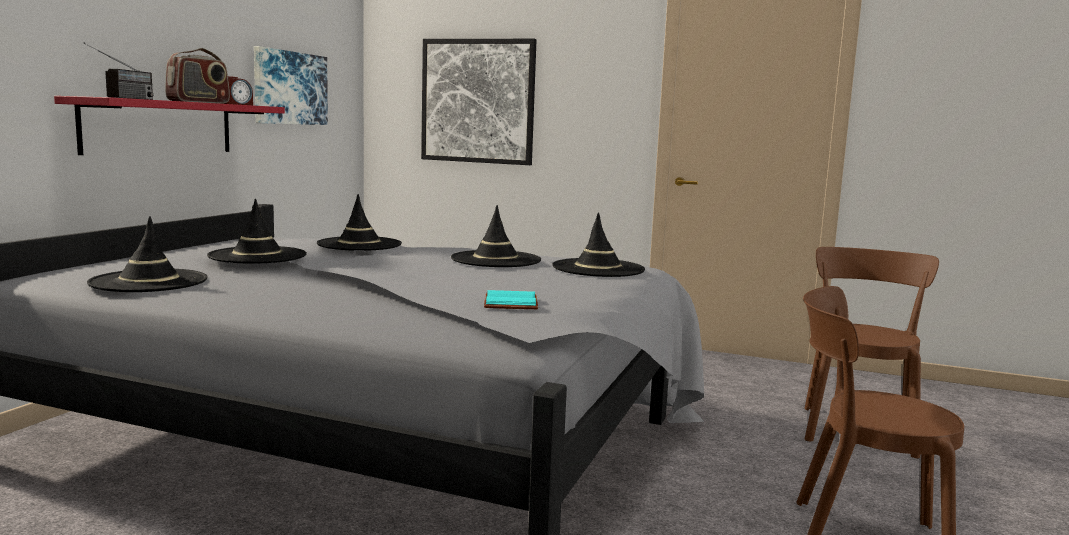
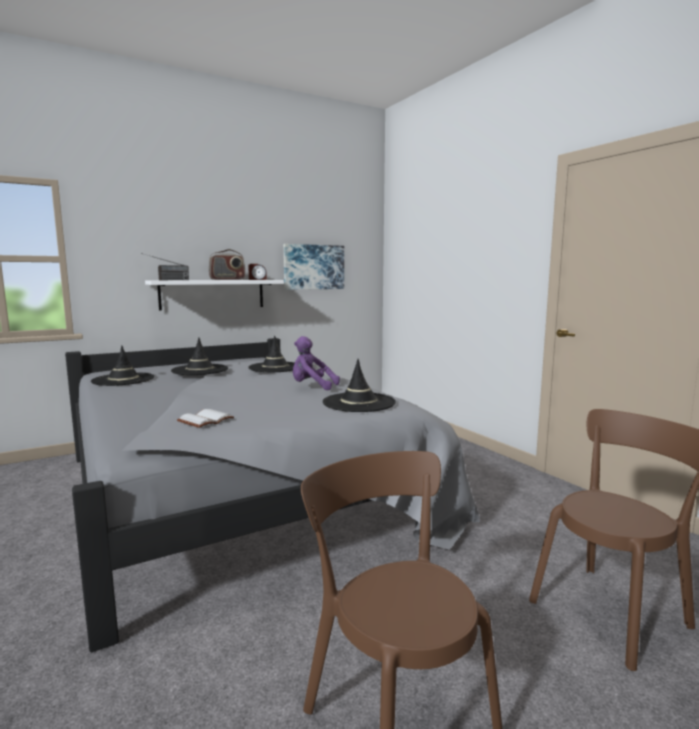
camera: 40 degrees right, 0 degrees up
red shelf [54,96,285,155] -> white shelf [145,280,284,310]
picture [421,39,537,165] -> none
black hat [451,205,541,267] -> purple plush toy [293,336,340,390]
turquoise book [484,290,538,309] -> white book [177,409,234,428]

